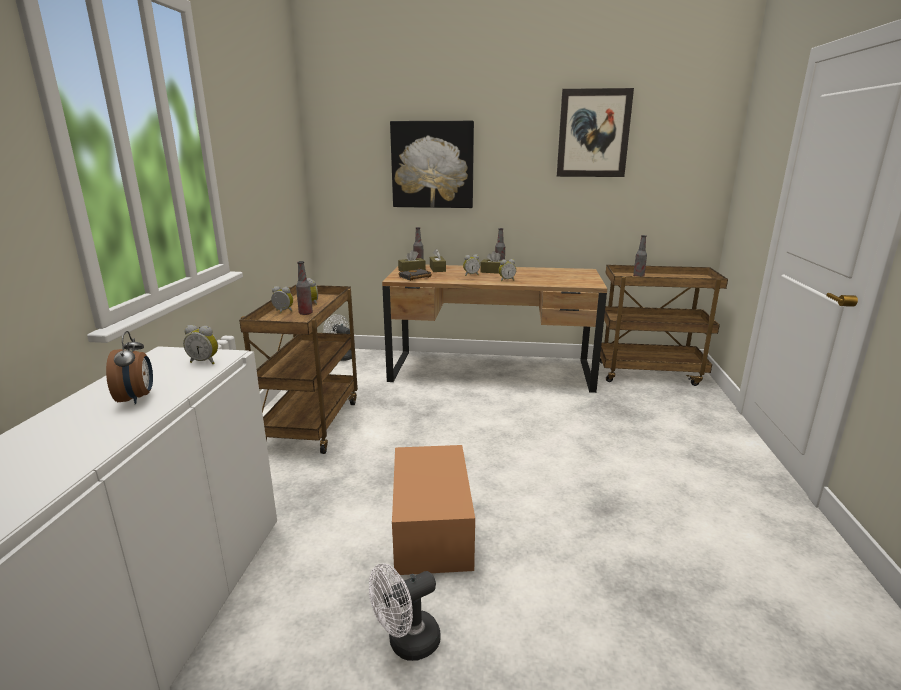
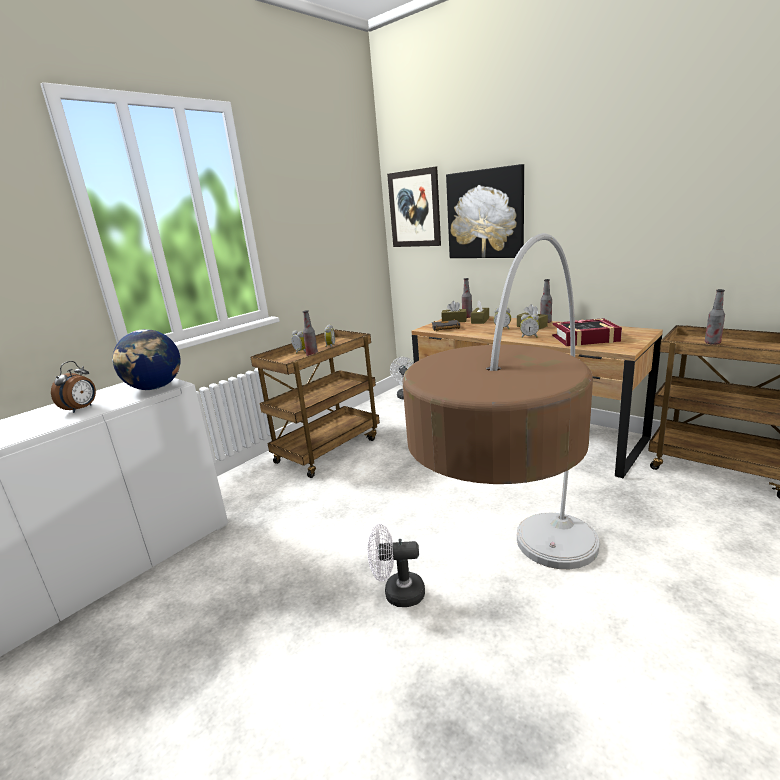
camera: 35 degrees right, 0 degrees up
alarm clock [183,325,218,364] -> globe [113,329,181,390]
white fan [369,563,441,661] -> white fan moved to [368,524,425,607]
cardboard box [392,445,475,575] -> none
picture [557,88,634,177] -> picture moved to [387,167,441,247]
none -> floor lamp [402,233,600,569]
none -> book [552,318,622,346]

